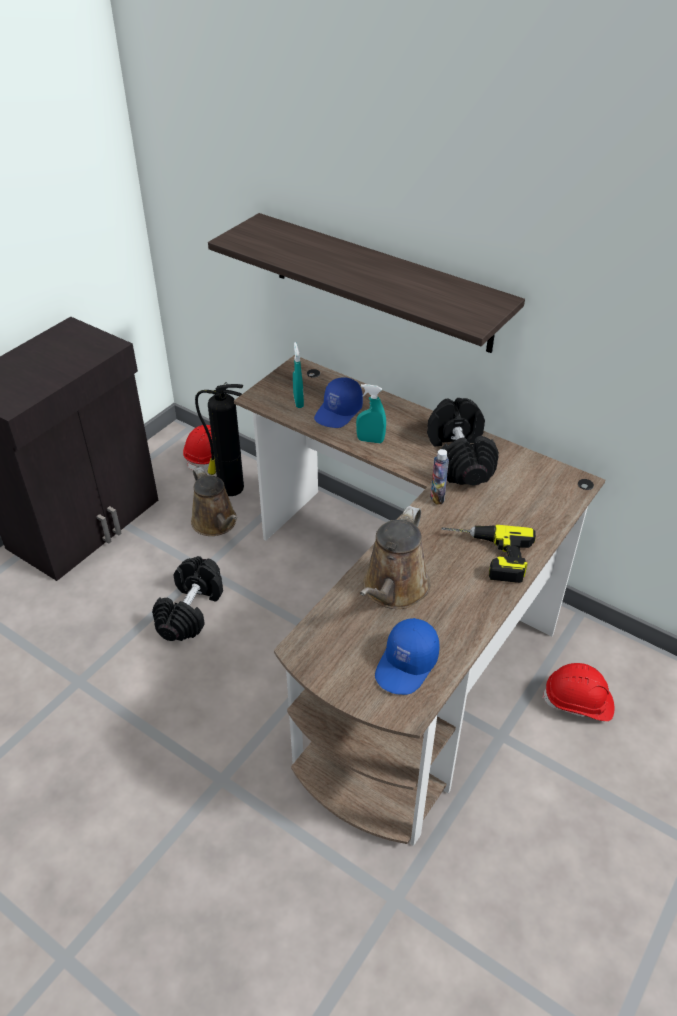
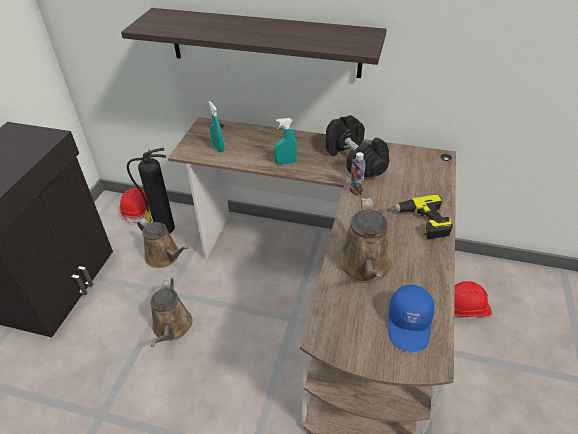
camera: 20 degrees left, 0 degrees up
black dumbbell [152,556,223,641] -> brown watering can [150,278,192,347]
blue cap [314,377,363,428] -> none

